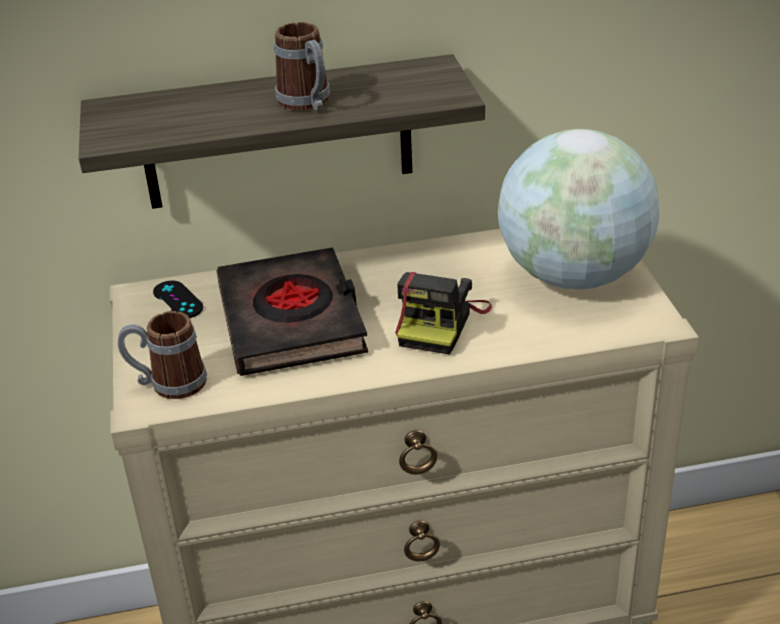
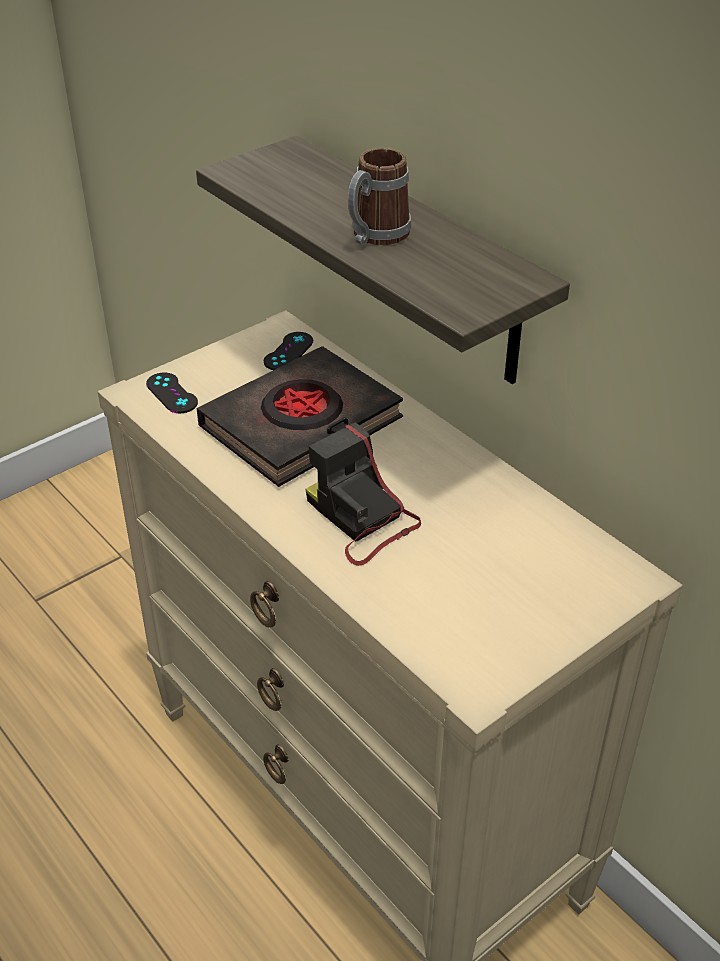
camera: 60 degrees right, 5 degrees up
mug [118,311,207,399] -> black game controller [146,373,198,413]
camera [395,272,492,355] -> camera turned 60 degrees clockwise [305,422,421,566]
globe [498,129,659,290] -> none

